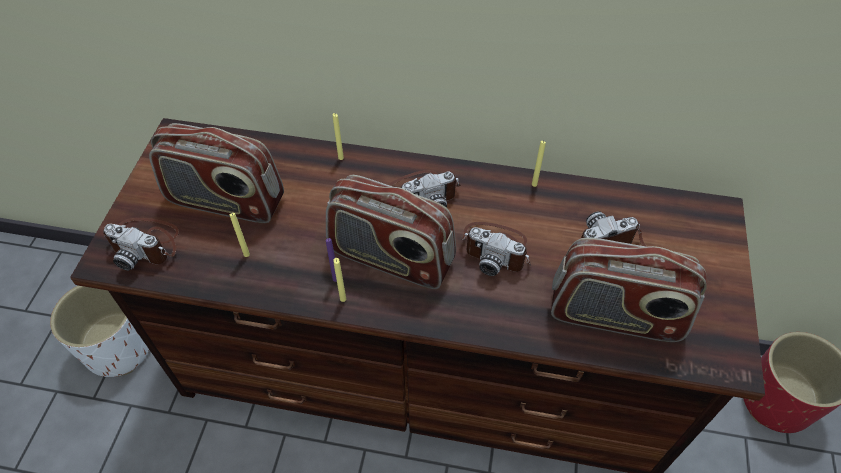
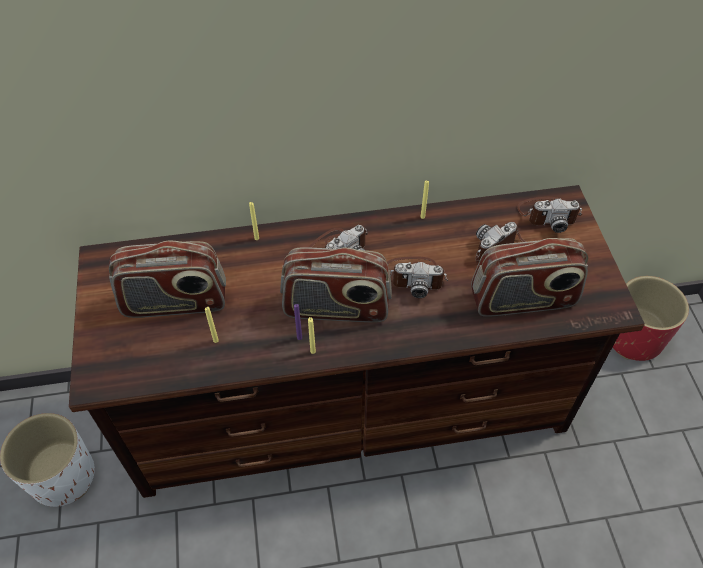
camera: 20 degrees left, 0 degrees up
camera [103,218,179,271] -> camera moved to [517,197,582,233]

